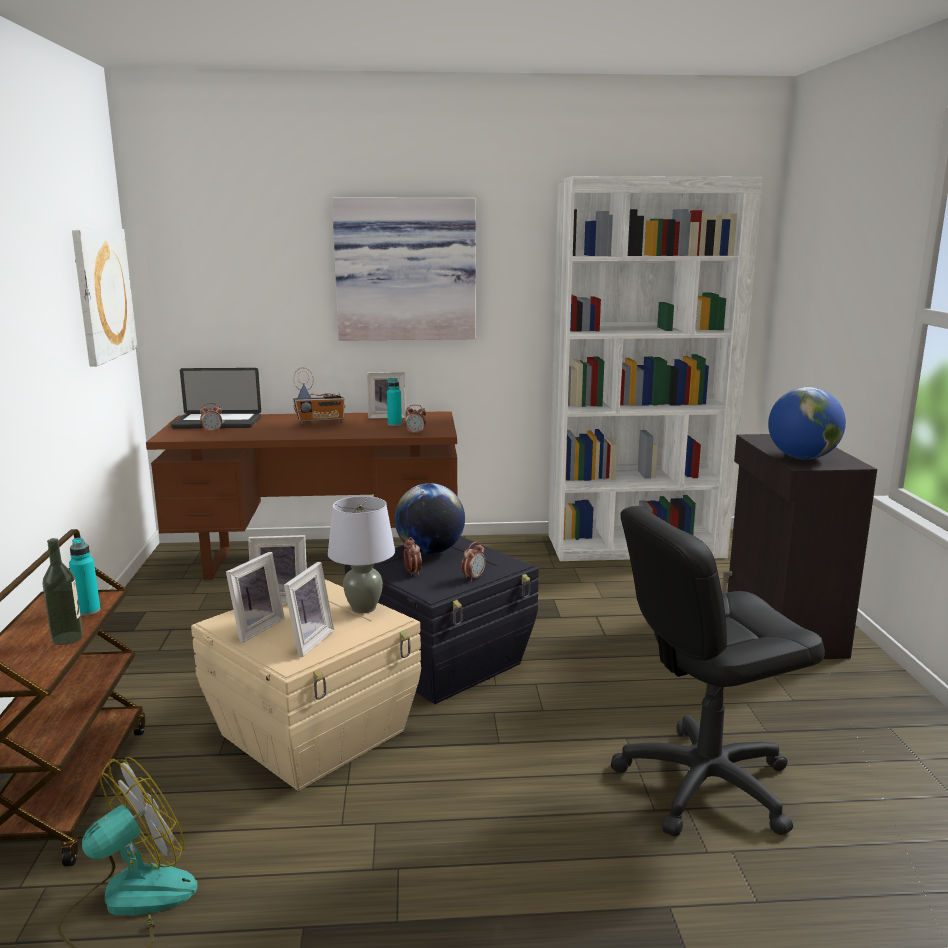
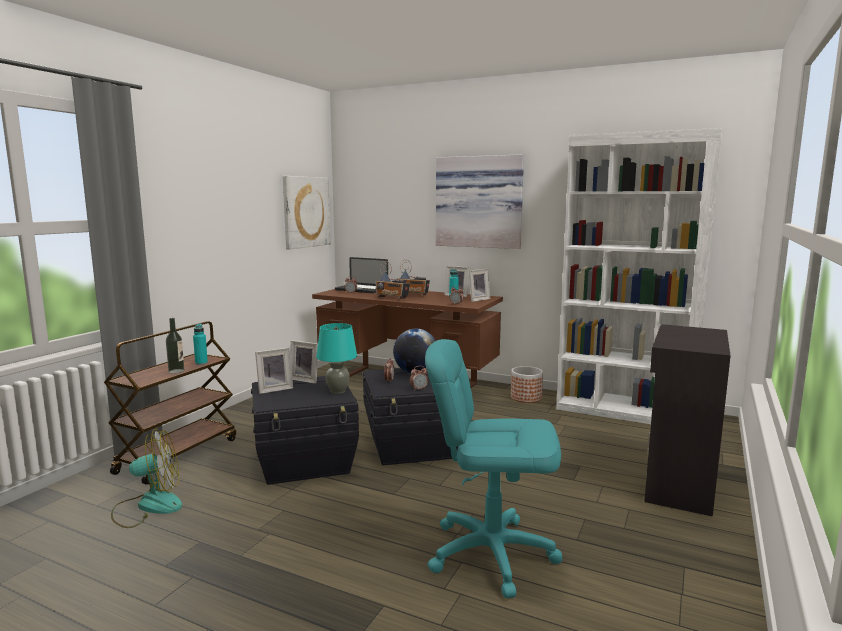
camera: 30 degrees right, 5 degrees down
beige storage box [191,579,421,791] -> black storage box [251,376,359,485]
picture frame [284,562,334,657] -> picture frame moved to [469,269,490,302]
grey table lamp [328,496,395,613] -> turquoise table lamp [316,323,357,394]
black office chair [611,506,825,837] -> turquoise office chair [425,339,562,598]
globe [768,387,846,459] -> none
none -> radio [375,261,410,299]
none -> planter [511,366,543,403]

